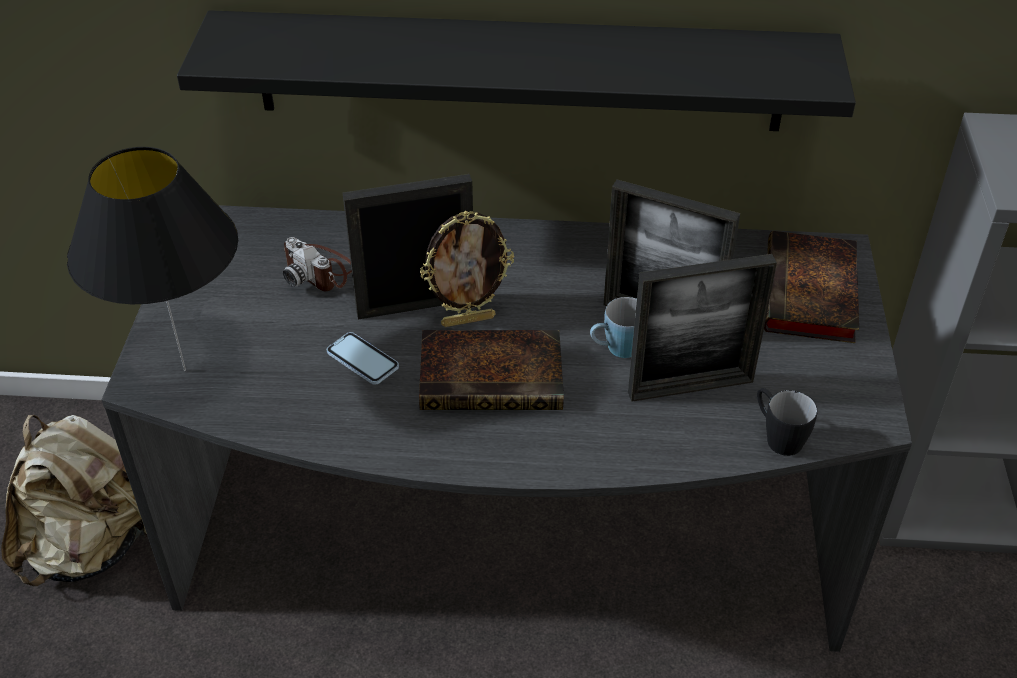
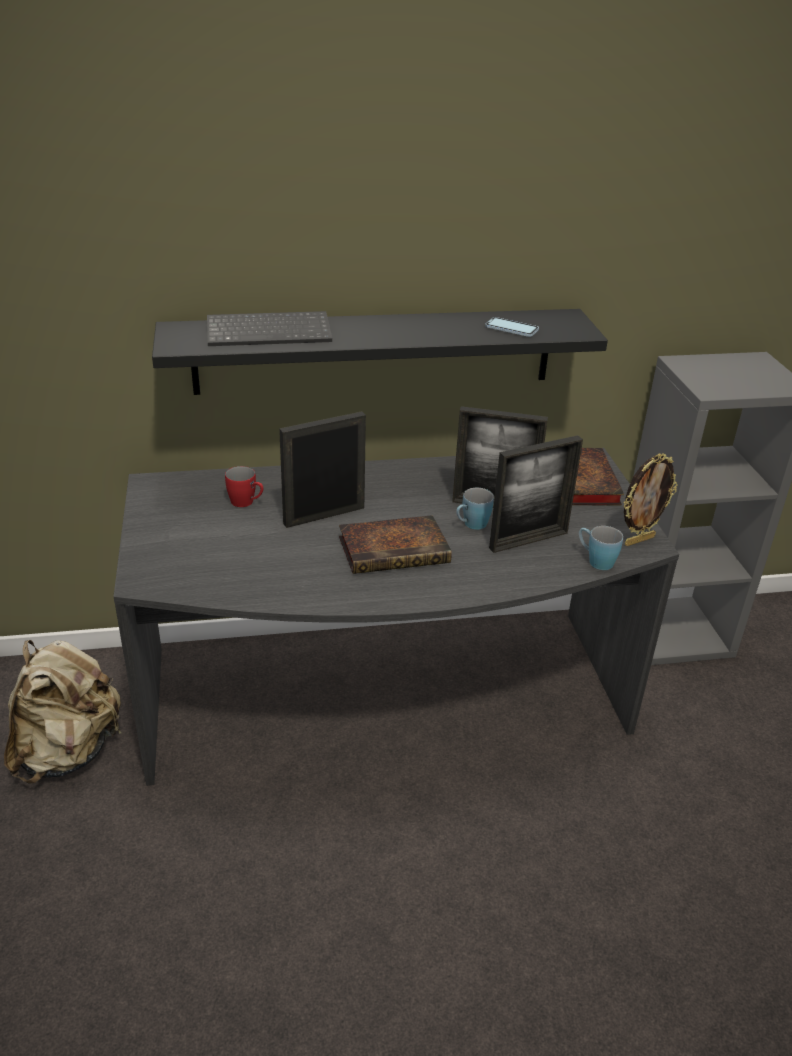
camera: 15 degrees left, 10 degrees down
black table lamp [67,147,238,371] -> none
camera [283,237,352,291] -> red mug [225,466,263,507]
phone [327,332,399,385] -> phone moved to [485,317,539,337]
picture frame [420,211,514,327] -> picture frame moved to [624,453,678,546]
black mug [757,388,817,456] -> blue mug [579,526,623,570]
none -> keyboard [207,311,332,346]

